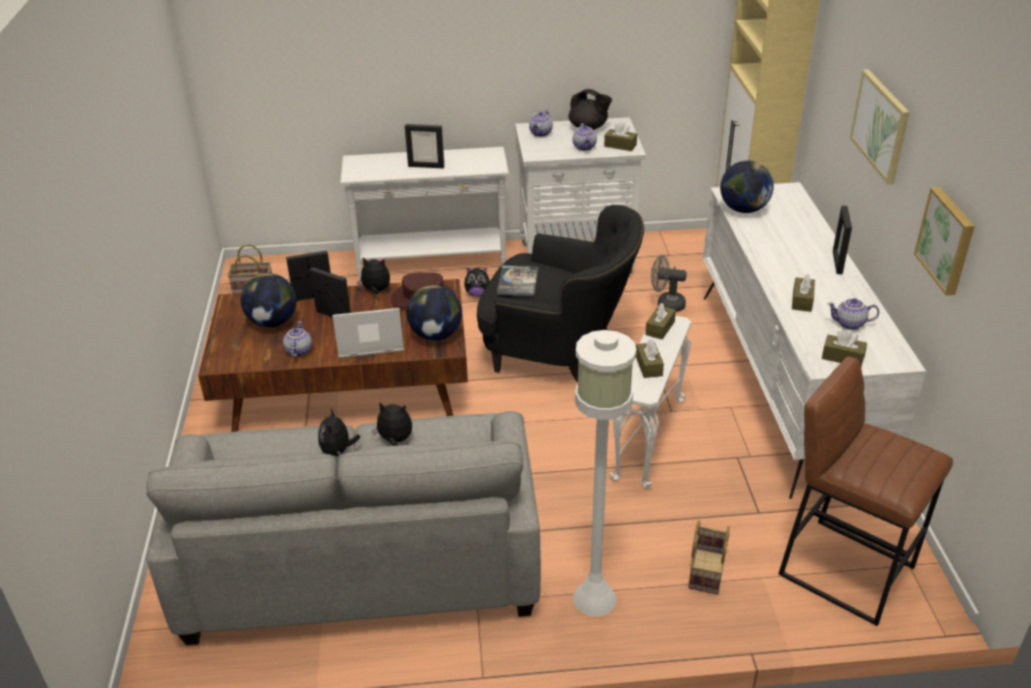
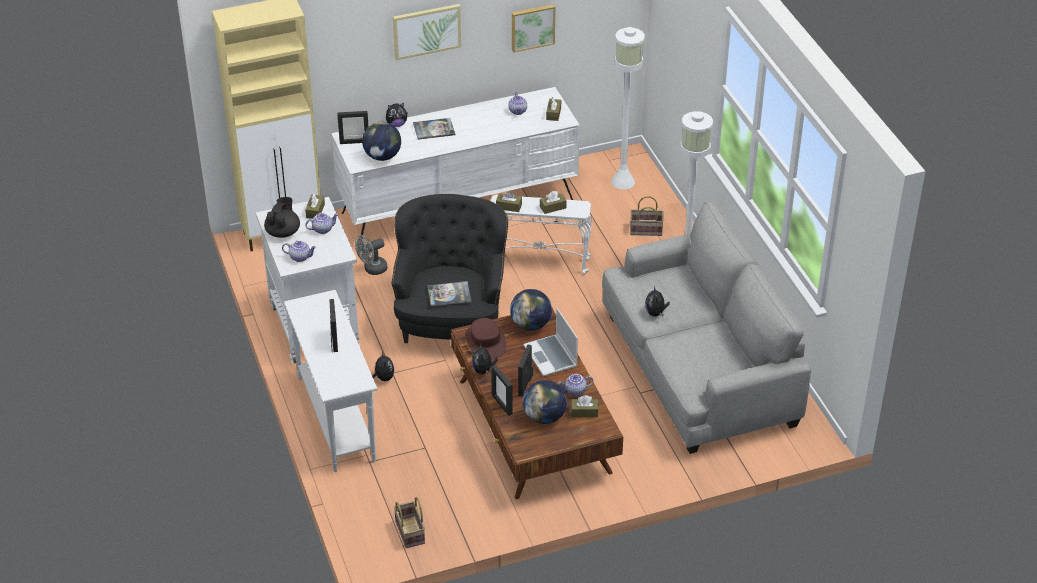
camera: 105 degrees left, 5 degrees up
plush toy [318,409,360,456] -> plush toy moved to [386,102,408,127]
grey fan [651,255,687,312] -> grey fan turned 60 degrees clockwise [355,235,388,275]
brown stool [778,356,953,626] -> white floor lamp [611,27,645,190]
brown tissue box [792,274,815,312] -> brown tissue box moved to [571,395,598,417]
picture frame [833,206,852,274] -> picture frame moved to [337,111,369,144]
none -> book [413,118,455,140]

